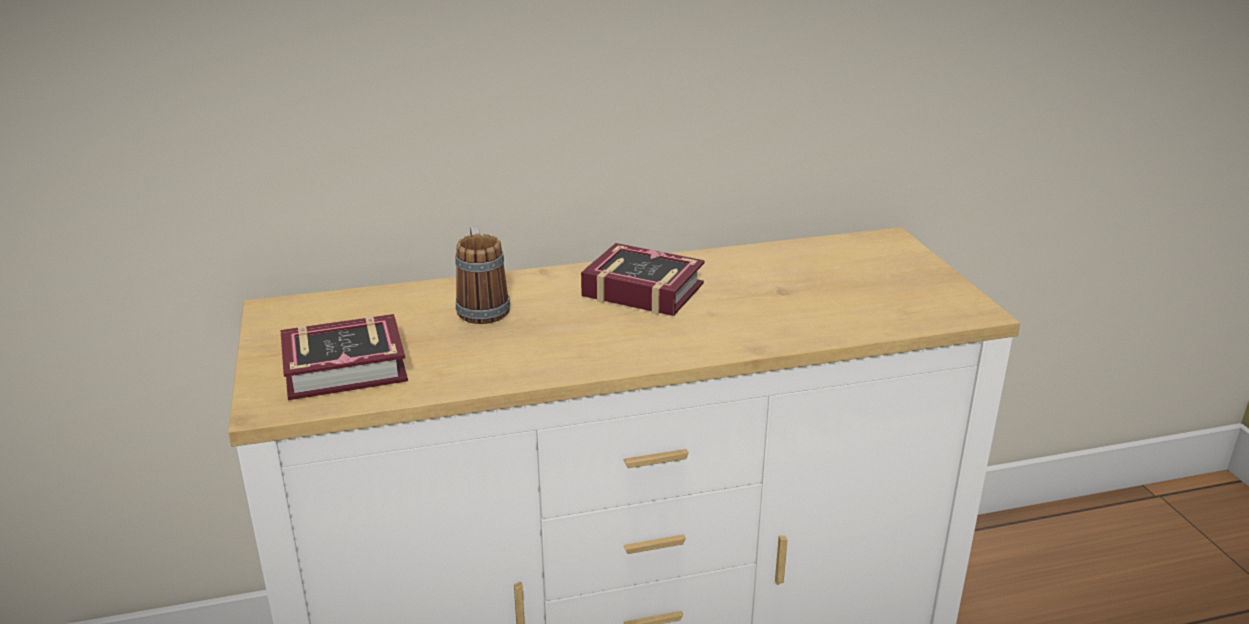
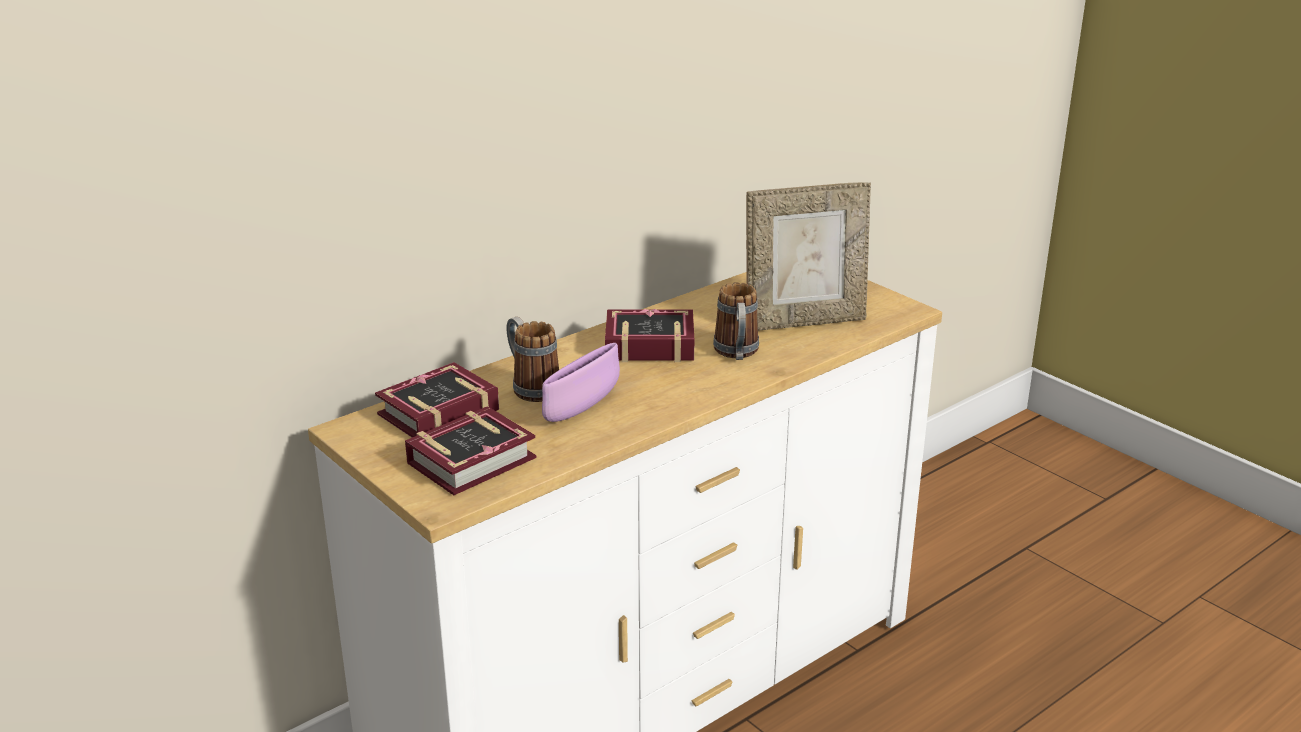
camera: 25 degrees left, 0 degrees up
none -> book [375,362,499,437]
none -> purple bowl [542,343,620,422]
none -> mug [713,282,759,360]
none -> picture frame [746,182,871,331]

